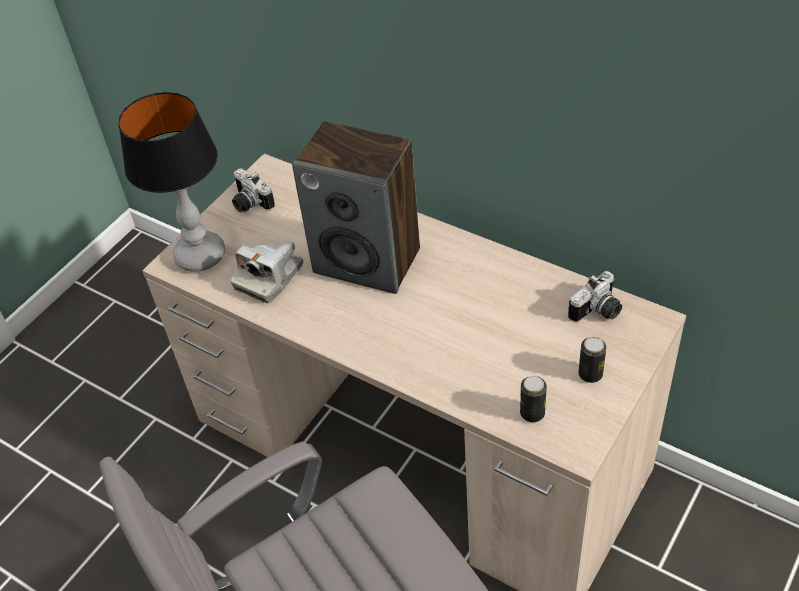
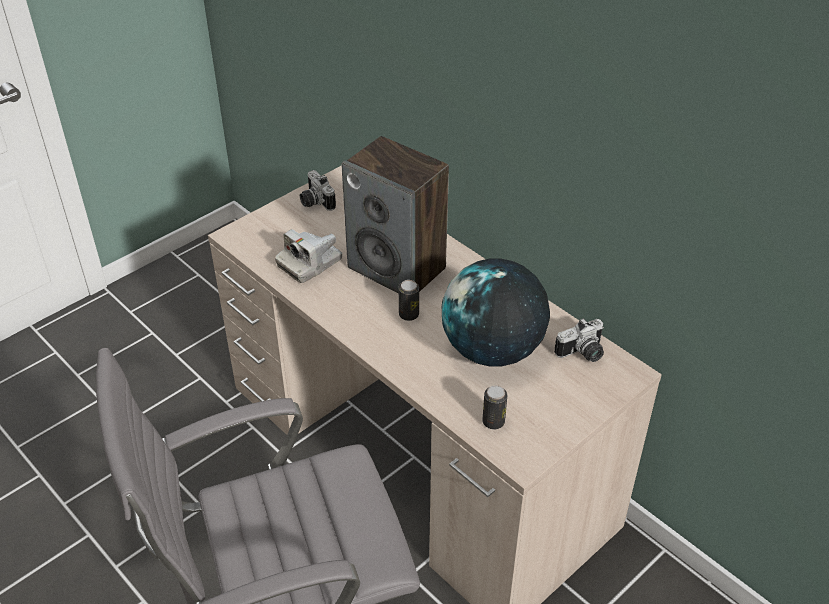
camera: 10 degrees right, 5 degrees down
table lamp [118,92,225,272] -> none
can [578,337,606,383] -> can moved to [399,280,419,321]
none -> globe [442,259,550,367]

